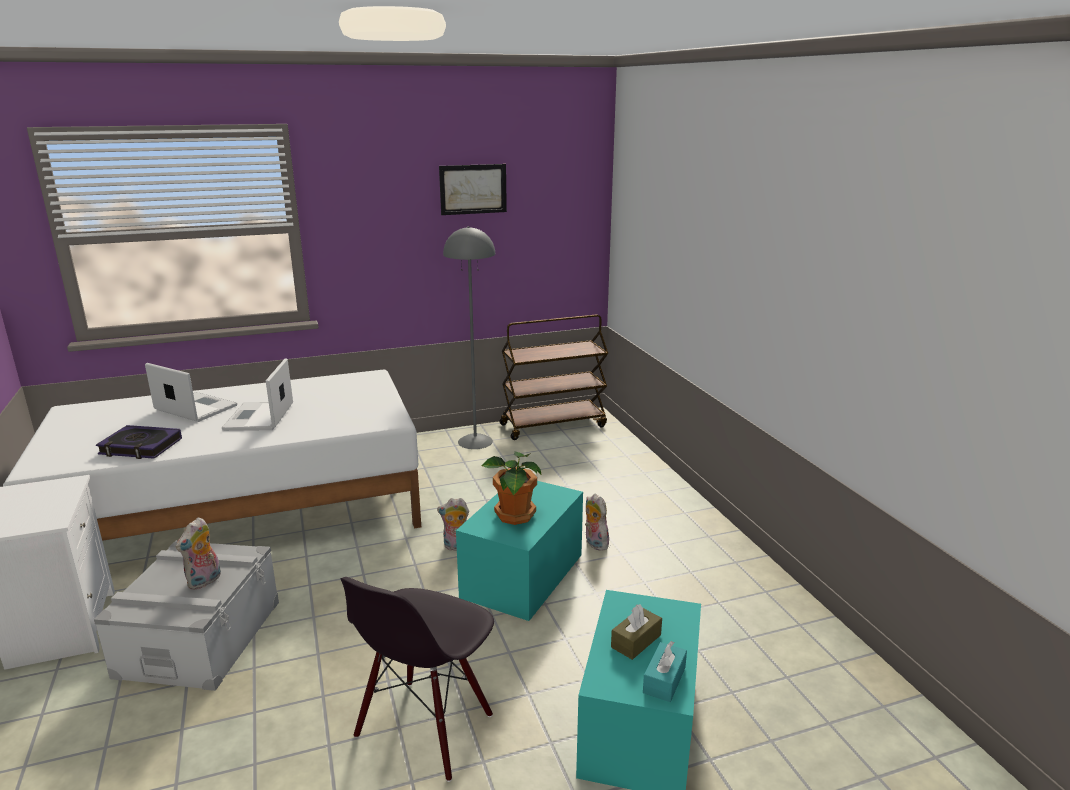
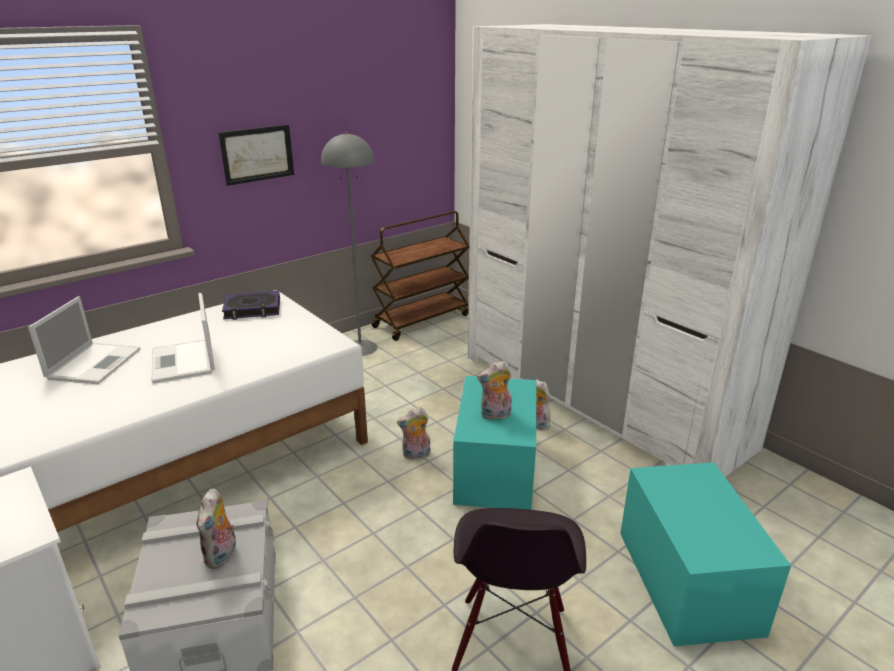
camera: 20 degrees left, 5 degrees up
book [96,425,182,459] -> book moved to [222,290,280,320]
laptop [145,363,237,422] -> laptop turned 90 degrees clockwise [28,296,141,384]
picture [439,164,507,215] -> picture moved to [219,124,294,186]
potted plant [482,451,541,525] -> plush toy [477,361,512,420]
brown tissue box [611,604,662,660] -> none
turquoise tissue box [643,641,687,702] -> none
none -> white wardrobe [468,24,872,477]

